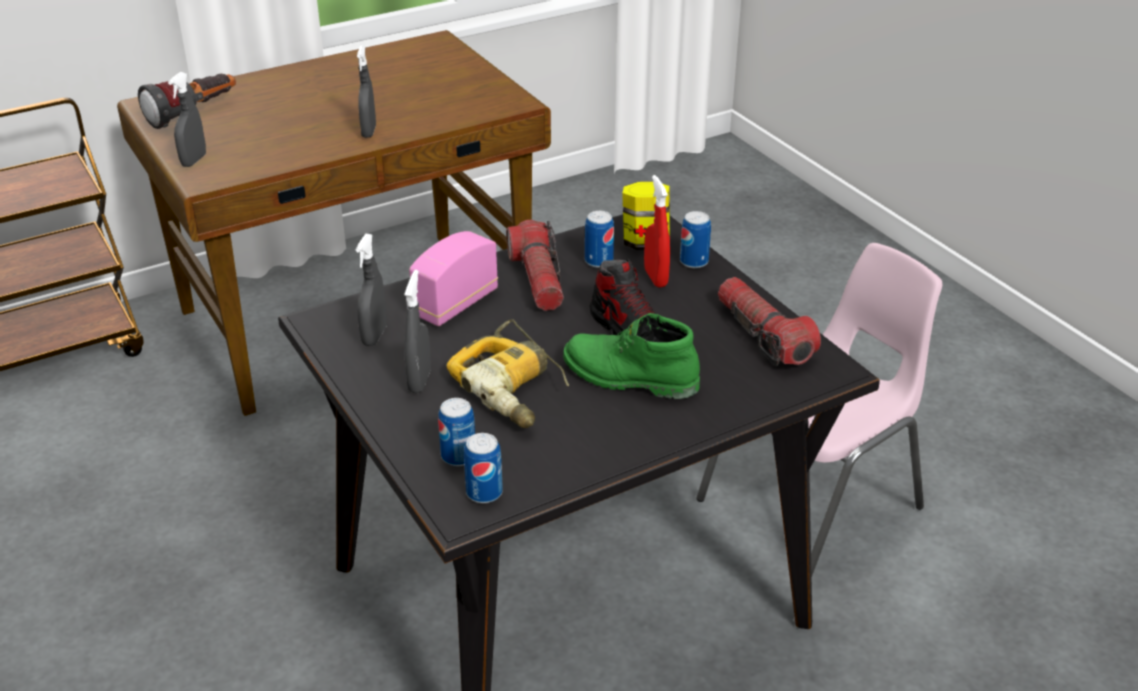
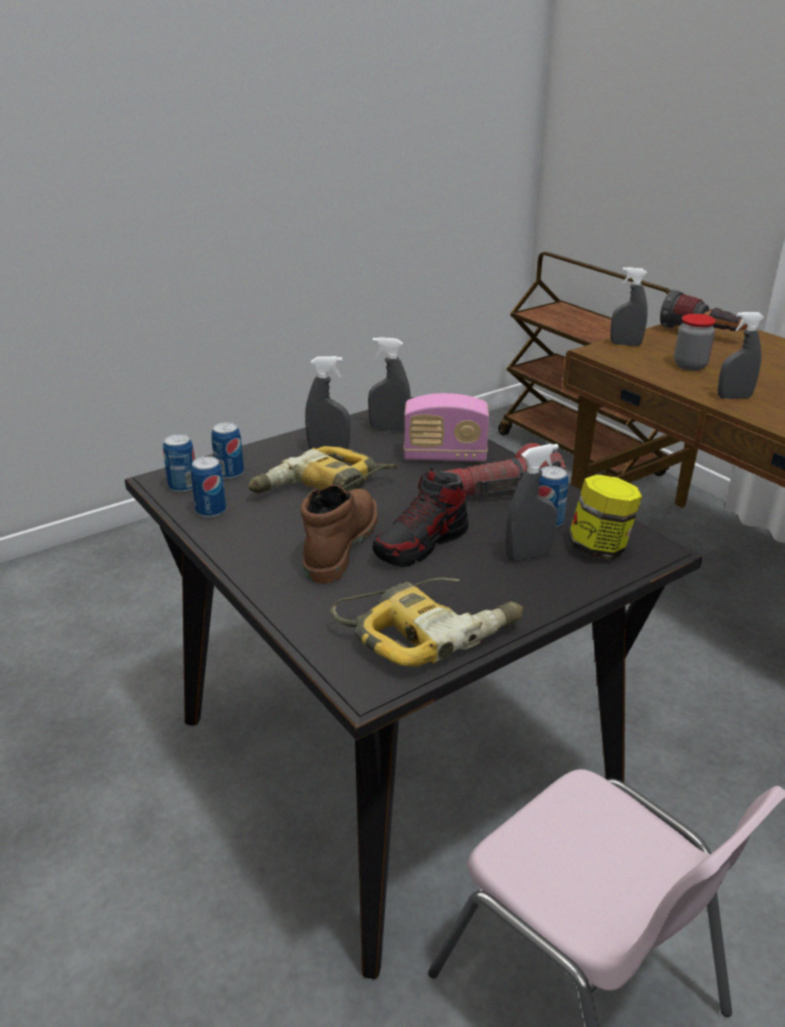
camera: 85 degrees right, 5 degrees down
radio [409,231,498,326] -> radio turned 150 degrees clockwise [404,393,489,461]
green boot [563,313,700,399] -> brown boot [301,484,378,584]
red spray bottle [644,175,670,287] -> grey spray bottle [505,444,559,562]
can [680,211,711,268] -> can moved to [191,456,226,518]
flashlight [718,277,821,366] -> power drill [330,578,523,667]
none -> jar [674,314,716,370]

